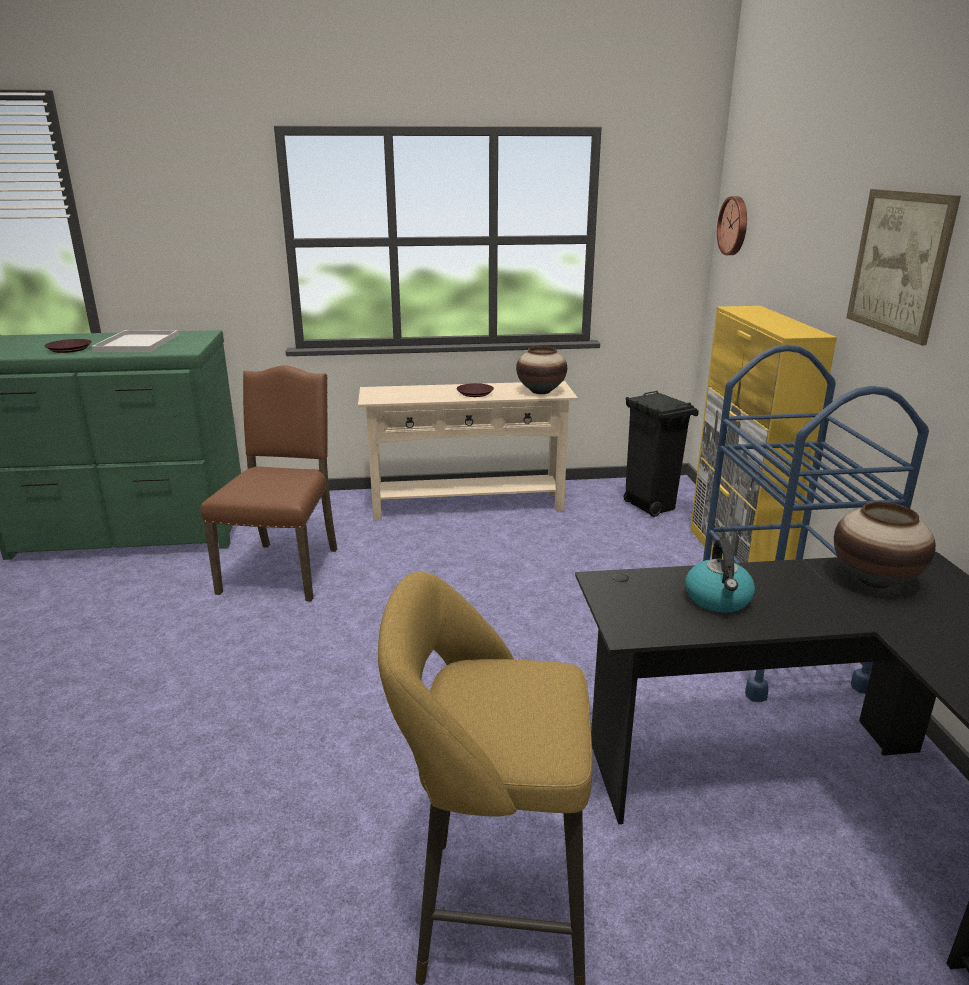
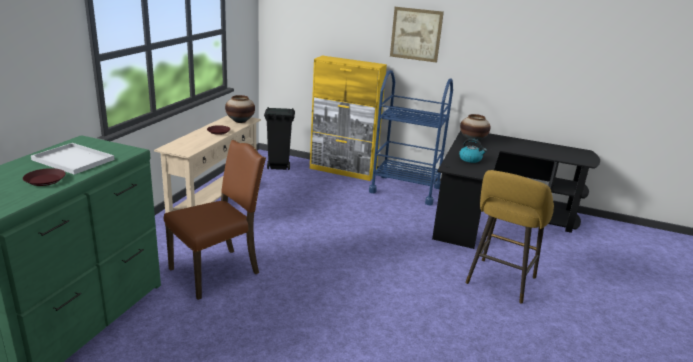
camera: 65 degrees left, 0 degrees up
brown chair [201,365,337,602] -> brown chair turned 105 degrees clockwise [164,140,266,300]
wall clock [717,196,747,255] -> none

